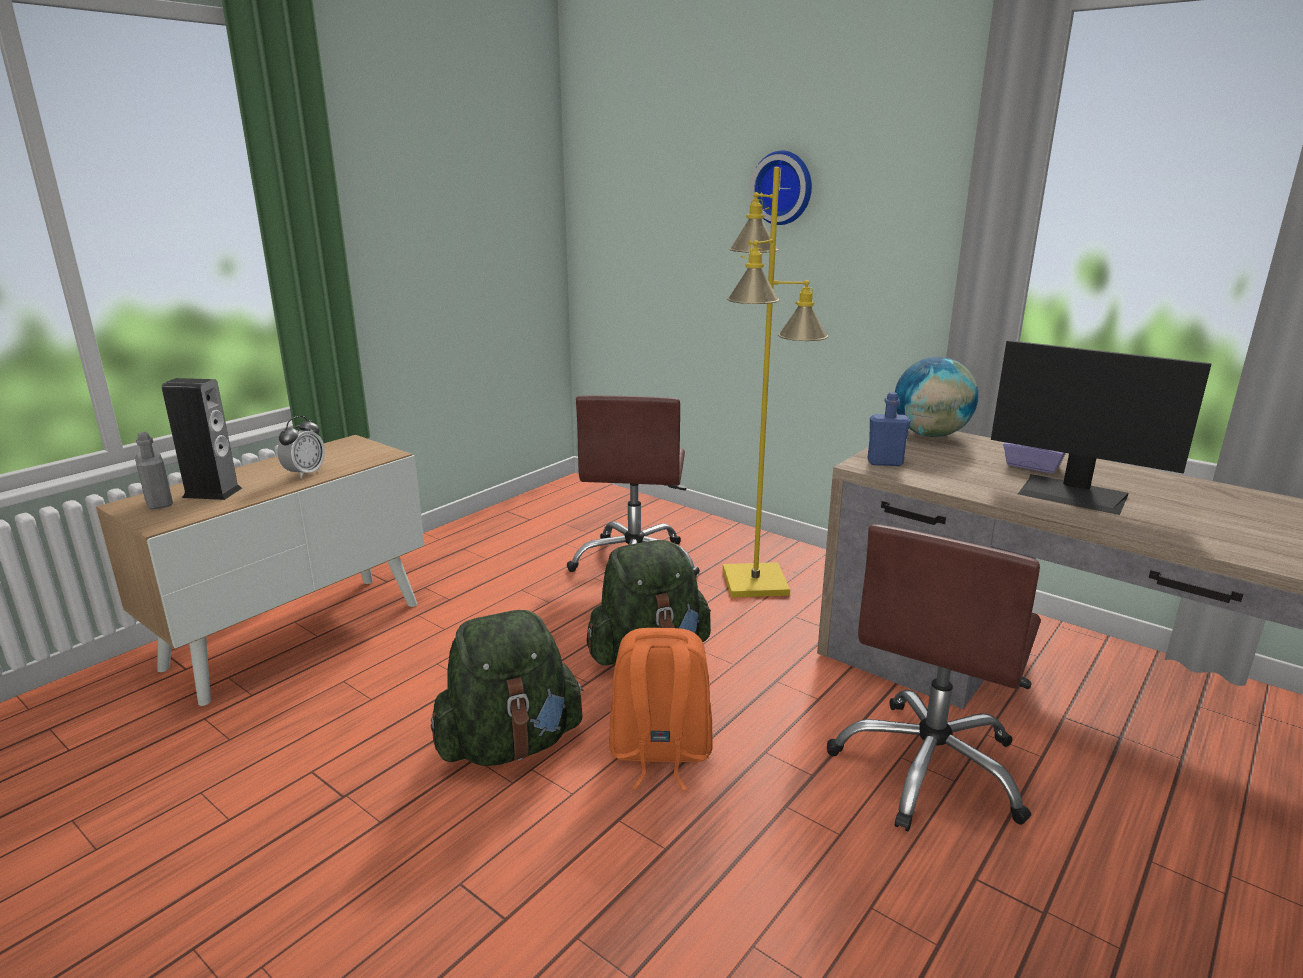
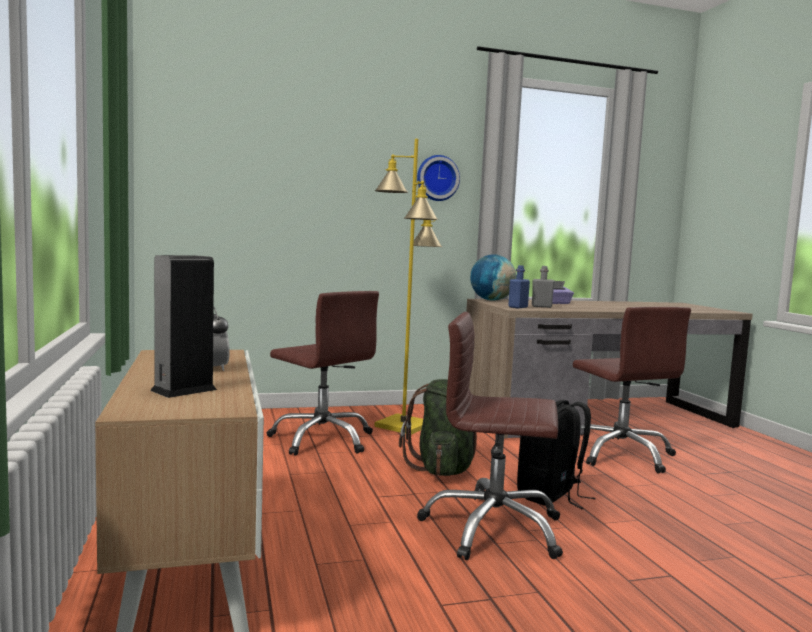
camera: 55 degrees left, 15 degrees down
grey bottle [135,432,173,510] -> grey bottle moved to [532,266,555,308]
green backpack [431,610,584,766] -> brown office chair [417,312,563,560]
orange backpack [609,628,713,791] -> black backpack [517,400,596,509]
wall clock [750,151,812,225] -> wall clock moved to [417,155,460,201]
monitor [991,340,1212,515] -> none

